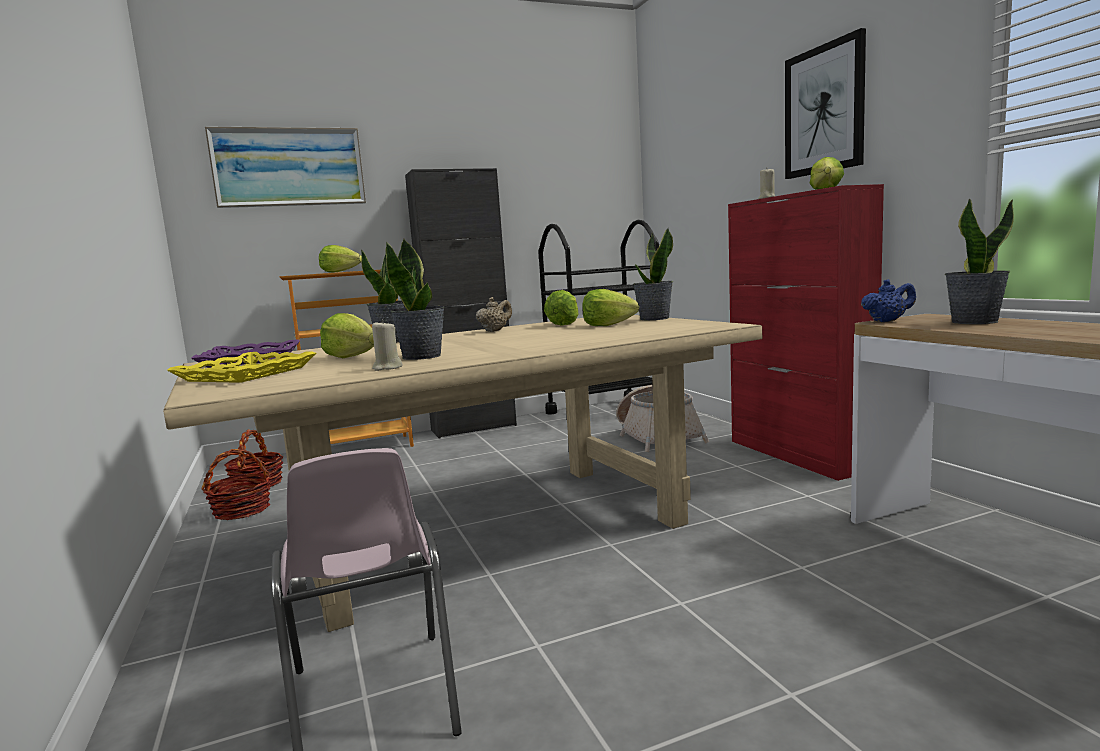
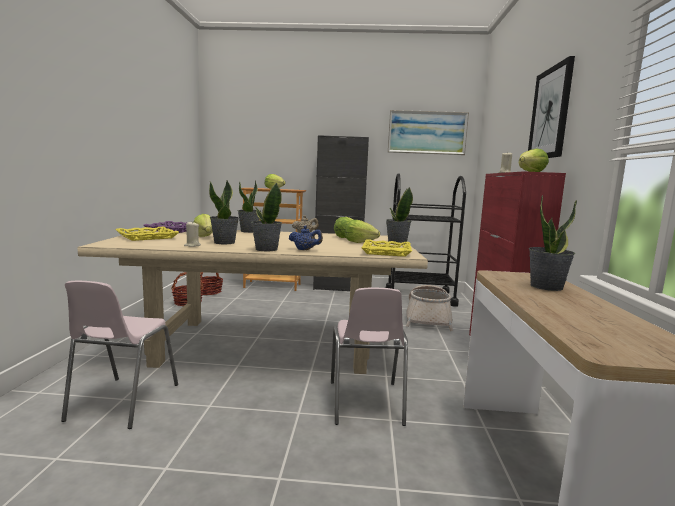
camera: 25 degrees right, 0 degrees up
picture [205,127,366,208] -> picture moved to [387,110,469,155]
blue teapot [861,279,916,322] -> blue teapot moved to [289,225,323,250]
none -> potted plant [251,182,282,251]
none -> pink chair [331,288,408,426]
none -> yellow tray [361,239,412,257]

